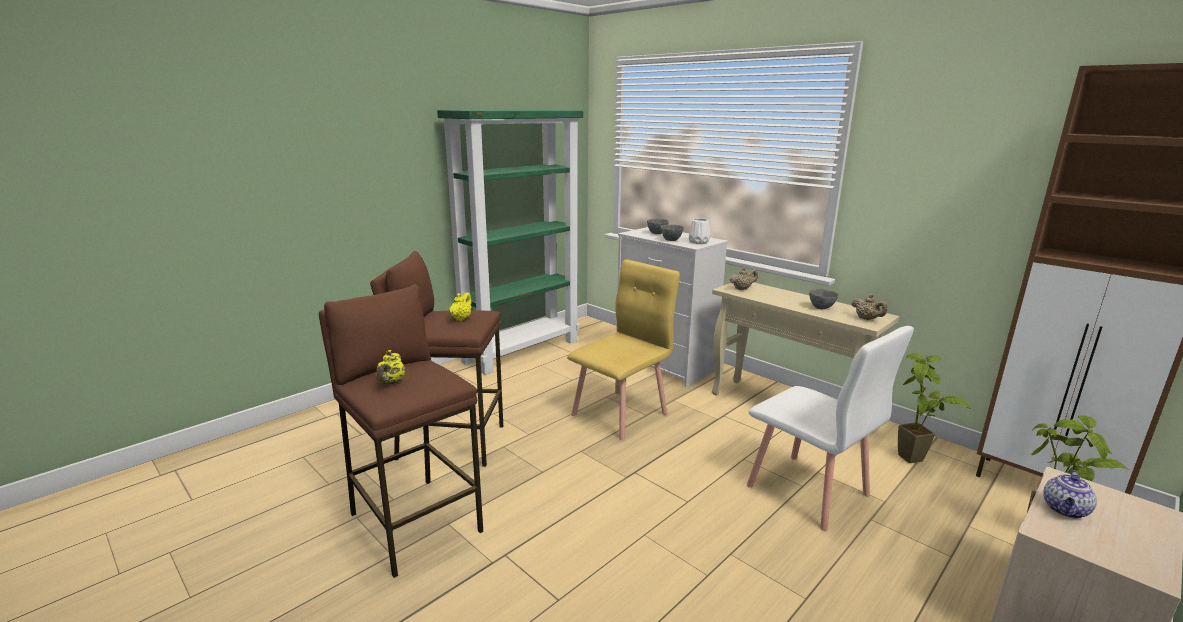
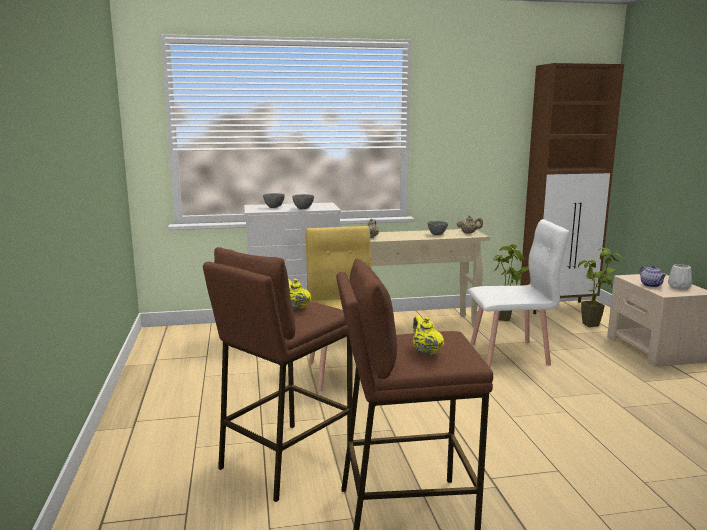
camera: 55 degrees left, 5 degrees down
yellow teapot [376,350,405,384] -> yellow teapot turned 150 degrees counterclockwise [413,315,444,355]
green bookcase [437,110,583,375] -> none
white vase [689,218,710,244] -> white vase moved to [668,264,692,290]

